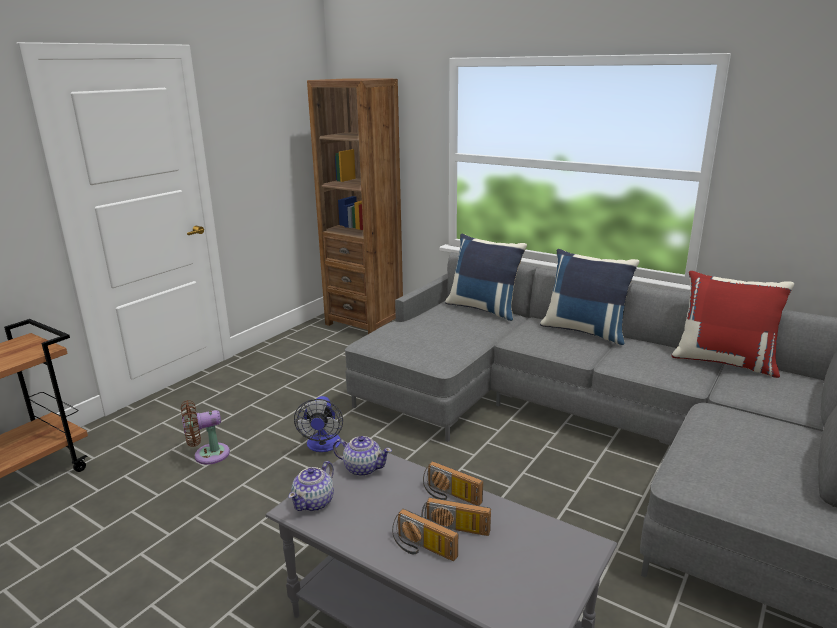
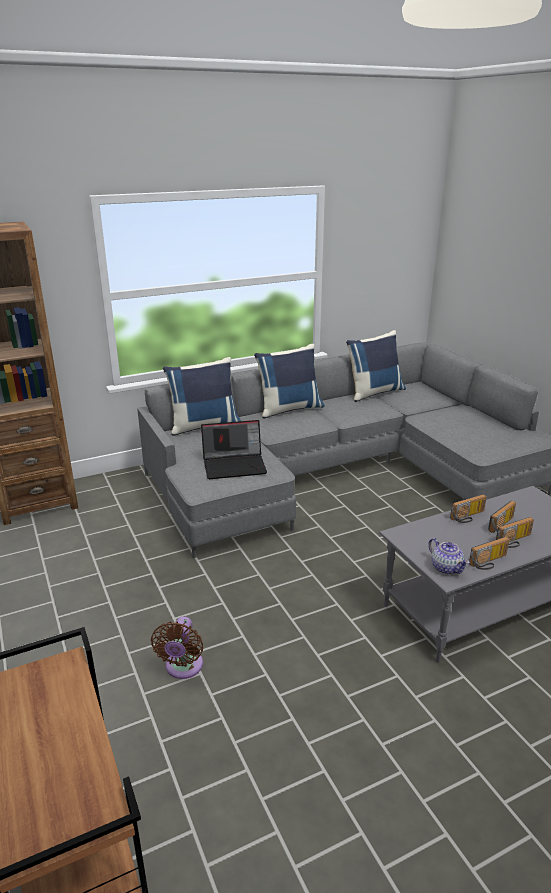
camera: 60 degrees left, 5 degrees up
fan [294,396,343,452] -> none
teapot [333,436,392,476] -> none
red pillow [671,271,794,378] -> blue pillow [346,330,406,402]
none -> laptop [201,420,267,479]
none -> radio [469,537,509,570]

